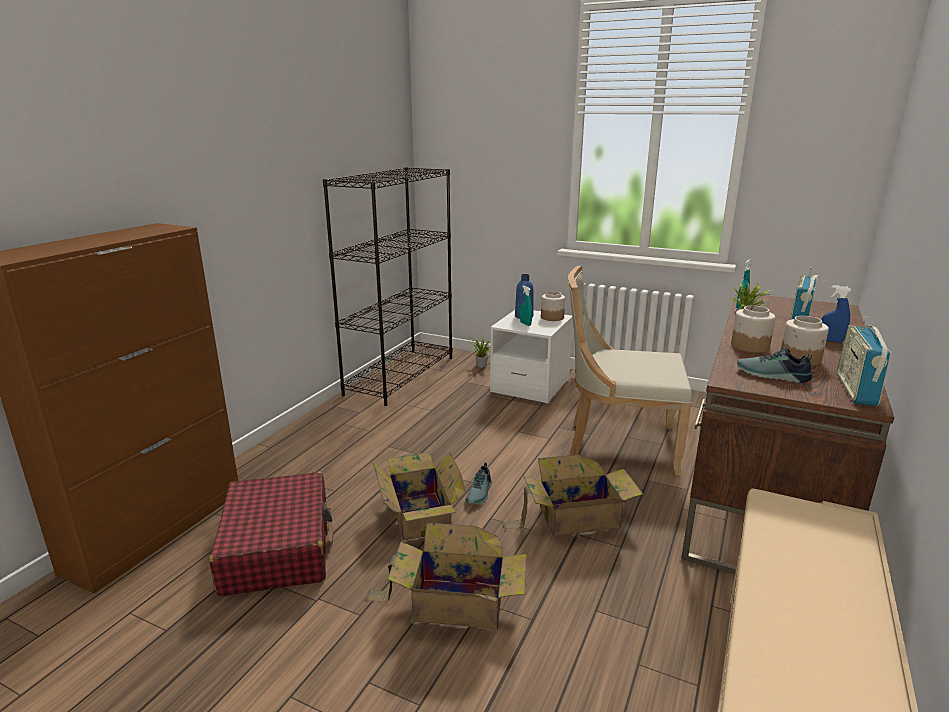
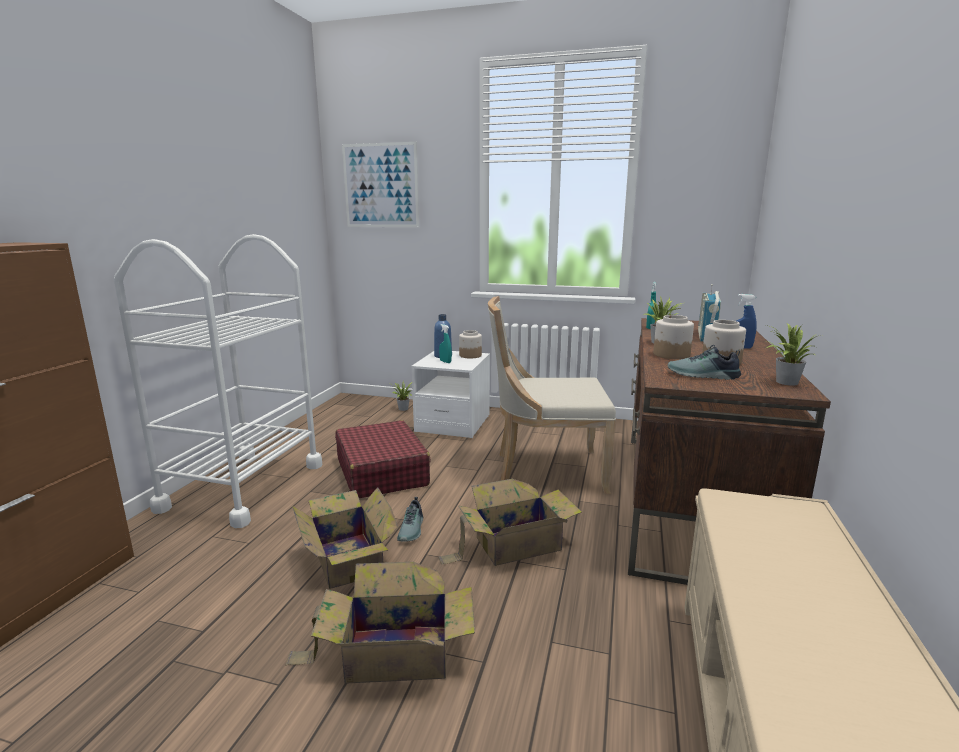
camera: 10 degrees left, 5 degrees down
red suitcase [209,472,333,596] -> red suitcase moved to [335,420,431,498]
black bookcase [323,167,452,406] -> none
radio [837,316,891,406] -> potted plant [766,323,821,385]
none -> white cart [114,234,322,528]
none -> picture [342,142,419,227]

